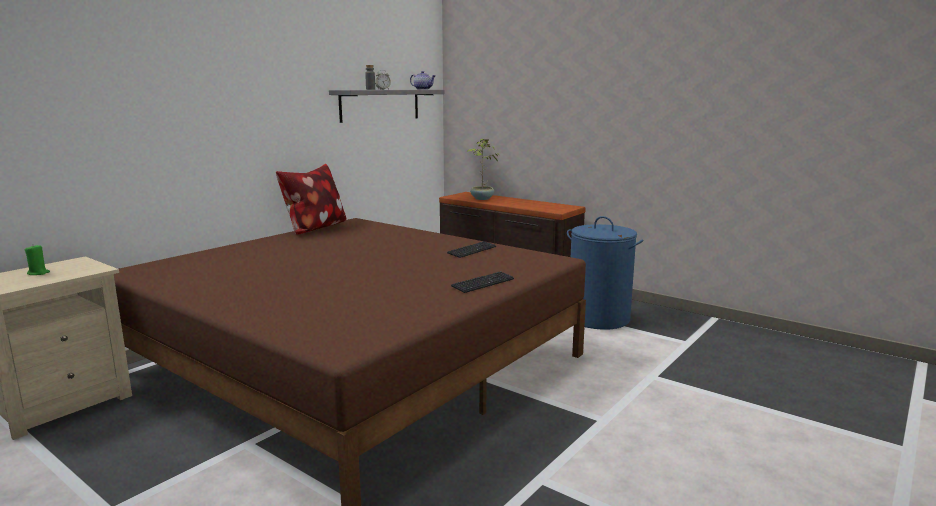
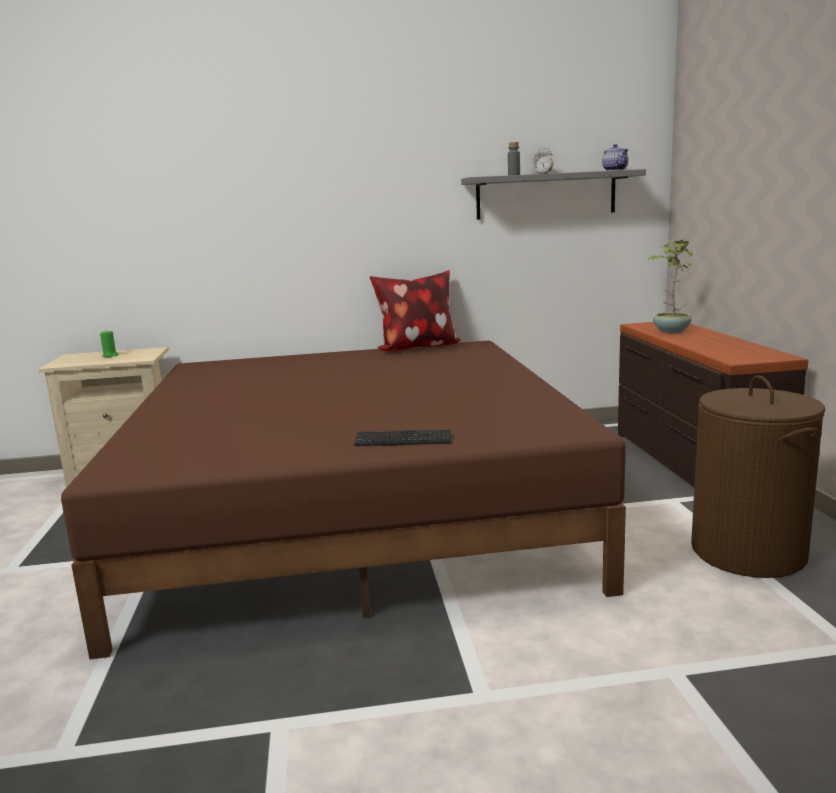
camera: 45 degrees right, 0 degrees up
keyboard [447,241,496,258] -> none
blue laundry basket [567,216,643,330] -> brown laundry basket [691,375,825,578]

